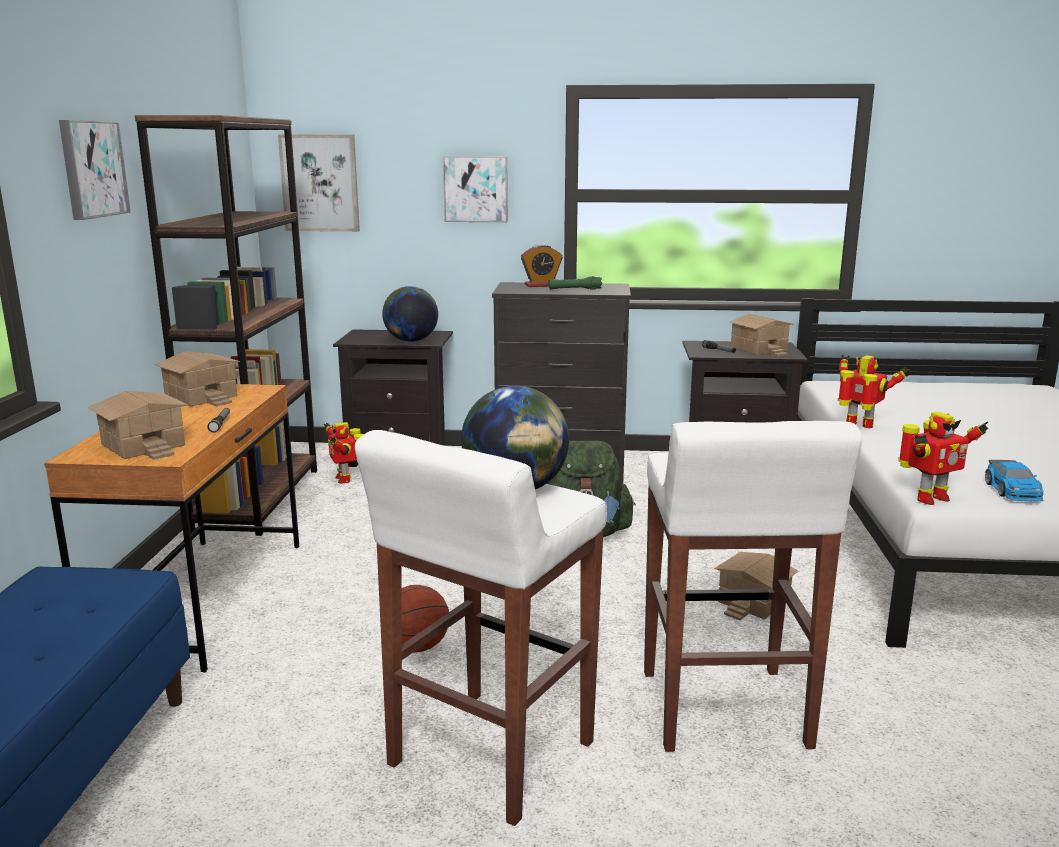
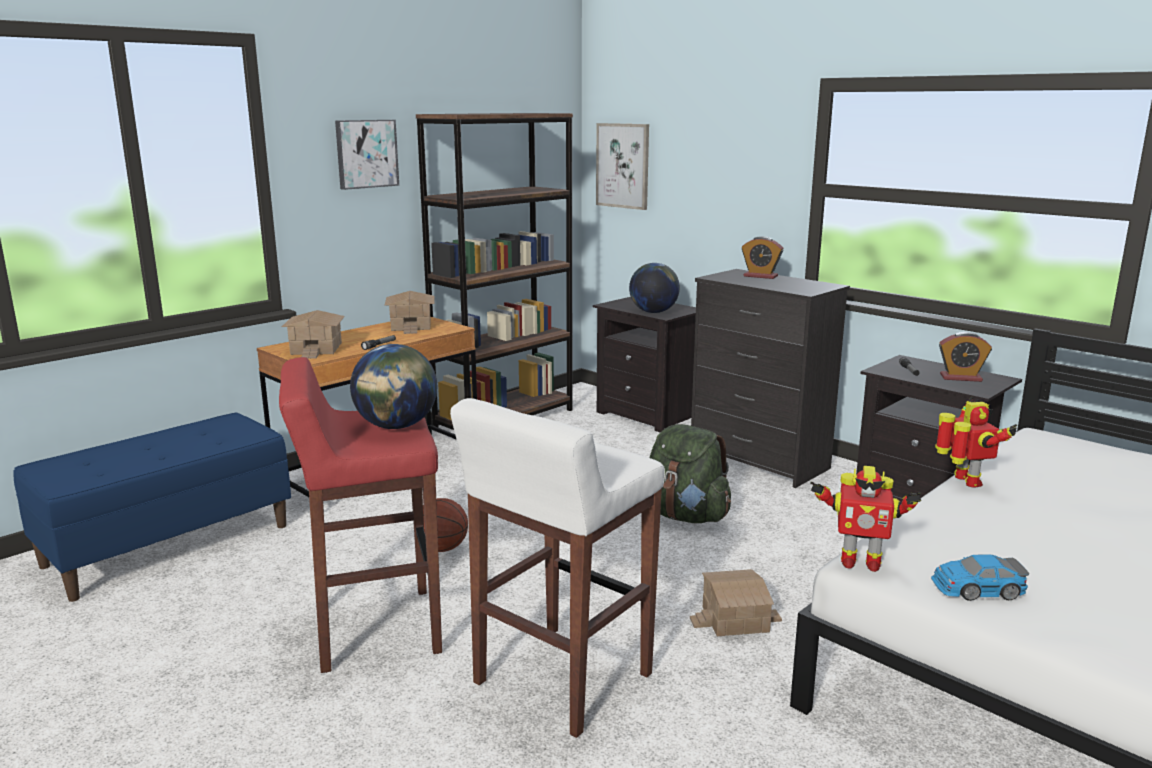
camera: 40 degrees right, 0 degrees up
toy robot [324,422,364,483] -> none
white stool [355,430,607,826] -> red stool [279,357,442,673]
picture [443,156,508,222] -> none
green flashlight [548,276,602,290] -> none
toy house [730,314,792,356] -> alarm clock [939,332,992,382]
toy car [985,460,1044,501] -> toy car turned 45 degrees clockwise [931,554,1029,601]

